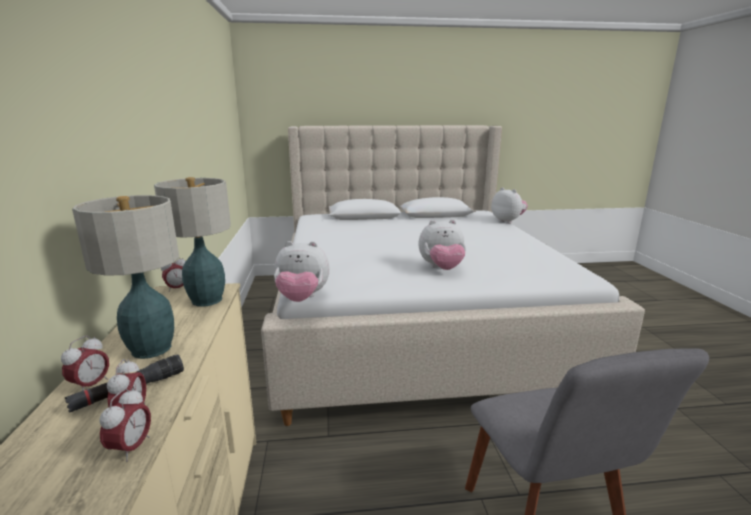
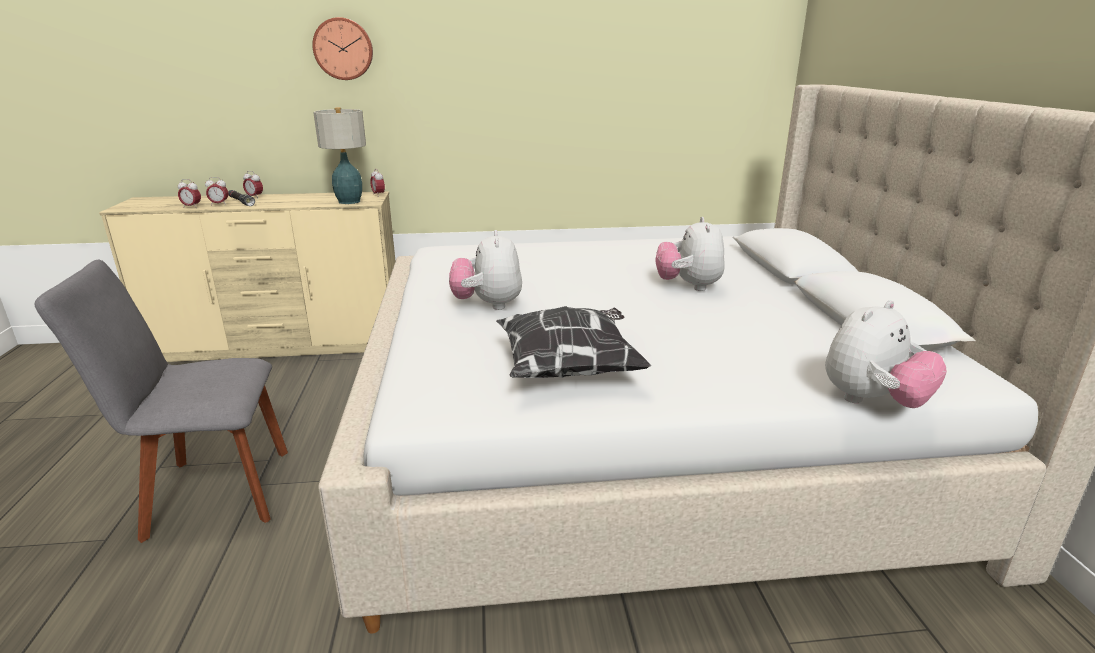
camera: 90 degrees right, 5 degrees up
table lamp [72,195,179,359] -> none
plush toy [274,241,329,302] -> plush toy moved to [655,217,725,291]
none -> wall clock [312,17,373,80]
none -> pillow [496,306,651,378]

